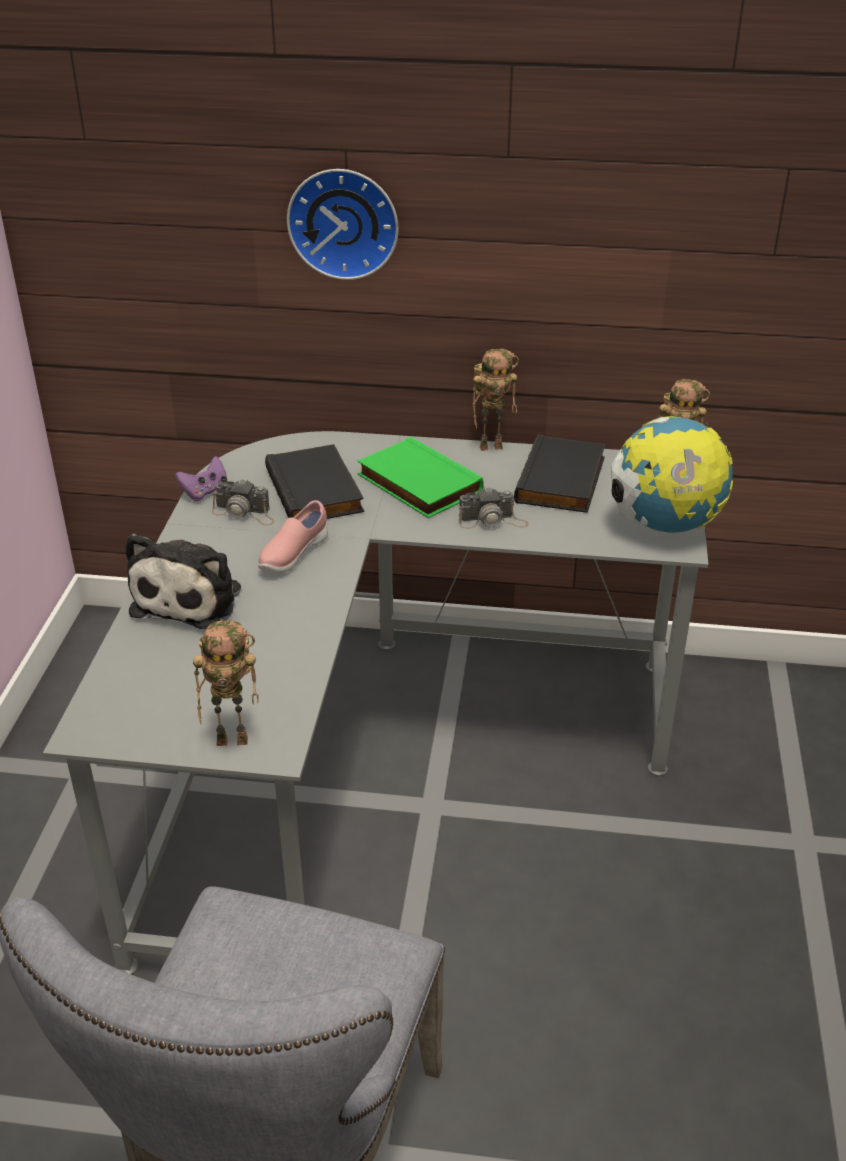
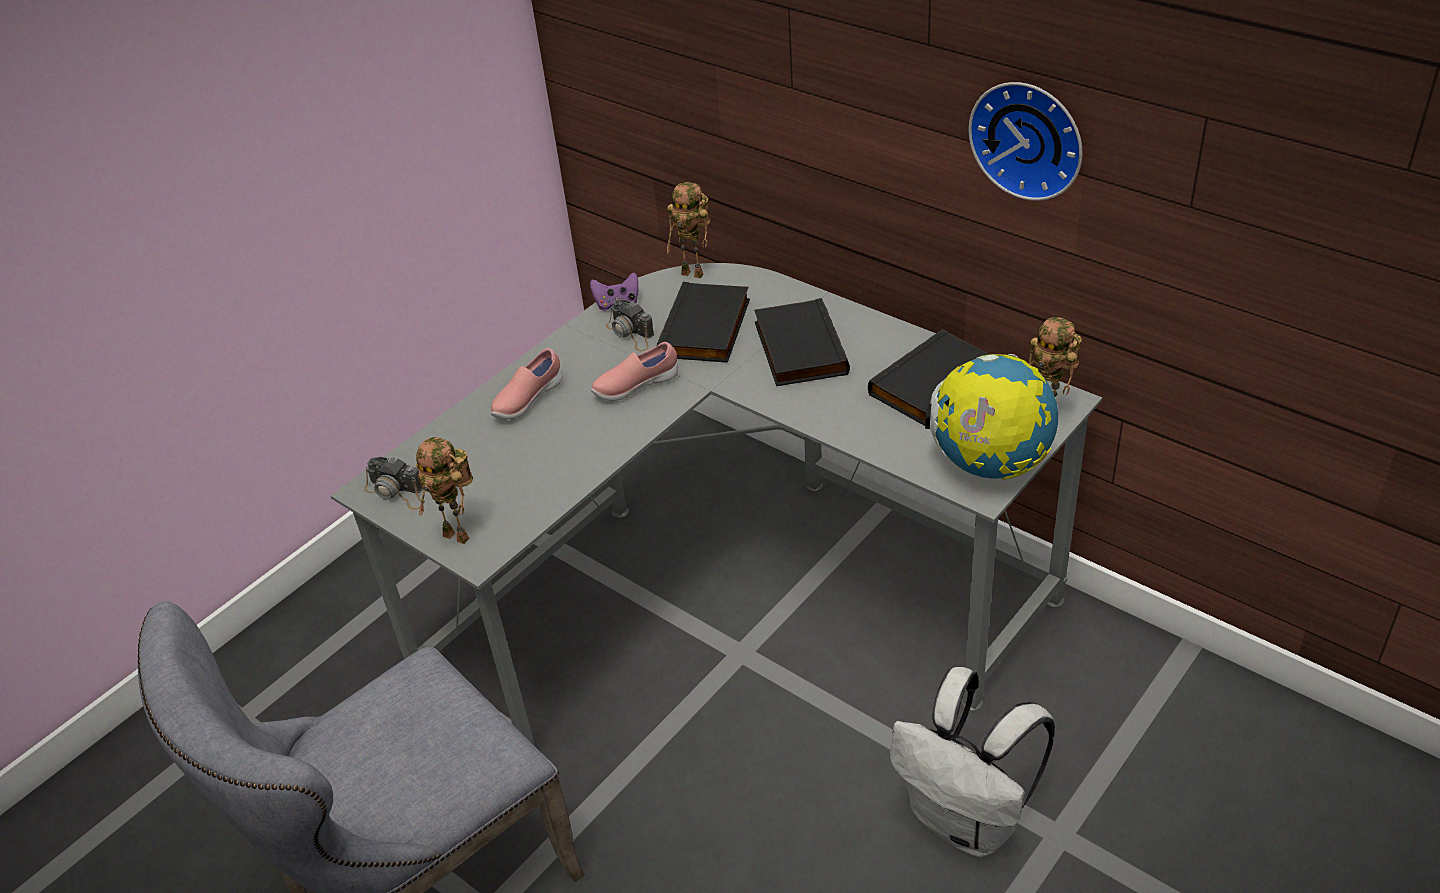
camera: 35 degrees right, 5 degrees up
plush toy [125,534,241,629] -> pink shoe [490,348,562,420]
wall clock [287,169,399,280] -> wall clock moved to [968,82,1083,201]
green book [358,437,484,518] -> black book [754,298,850,386]
camera [459,487,529,529] -> camera moved to [364,457,423,510]
toy robot [472,349,519,451] -> toy robot moved to [667,182,710,278]
none -> white backpack [890,667,1055,858]

